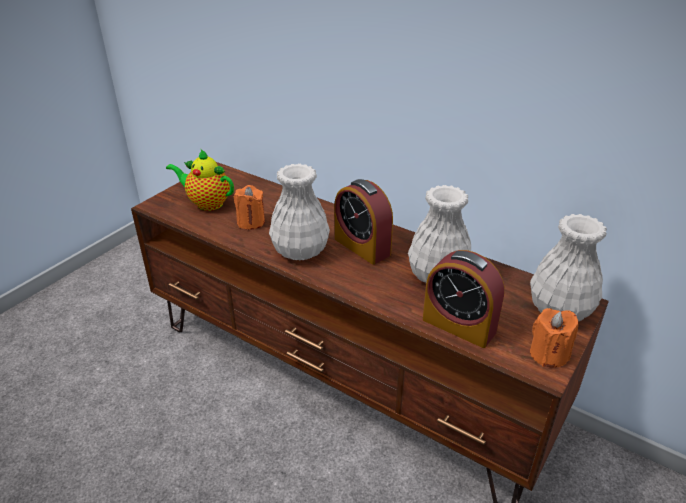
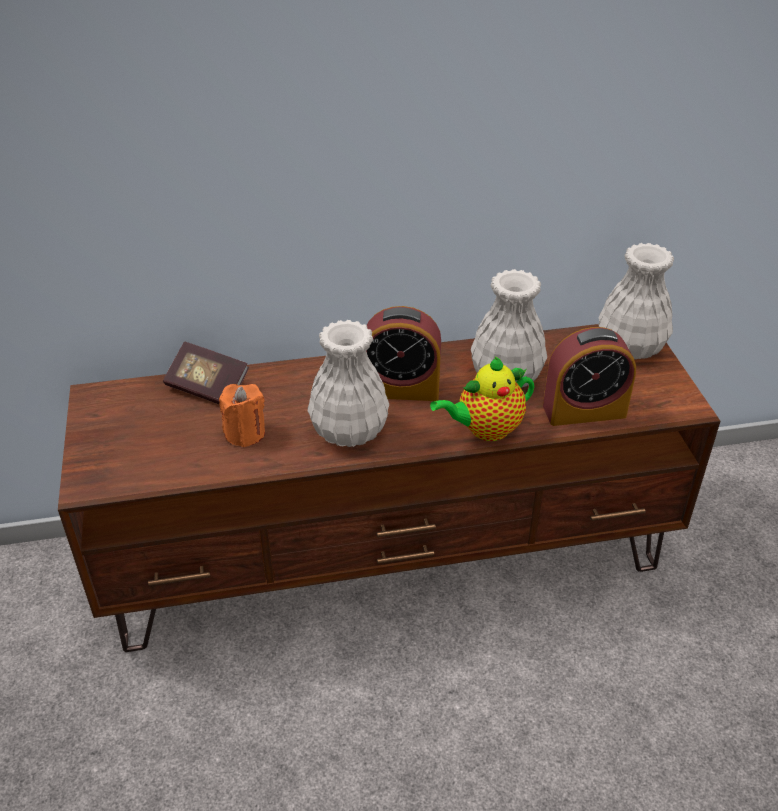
camera: 45 degrees left, 5 degrees up
teapot [166,149,234,211] -> teapot moved to [430,357,534,441]
orange candle [530,308,579,368] -> none
none -> book [163,341,249,405]

